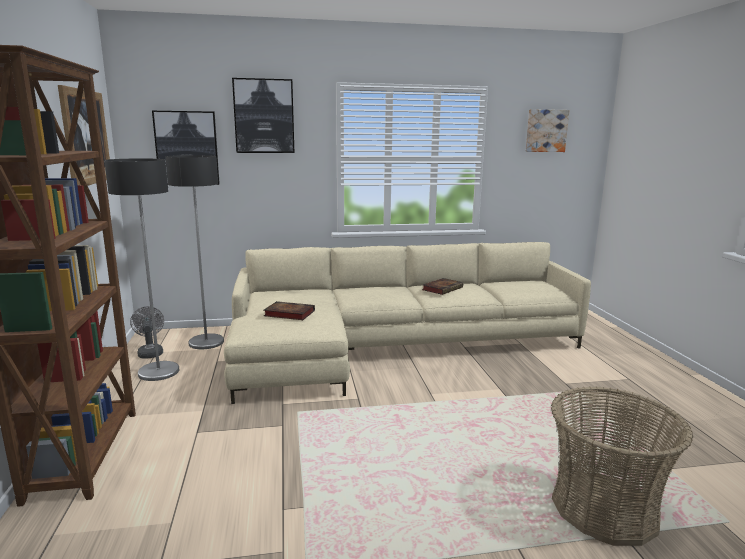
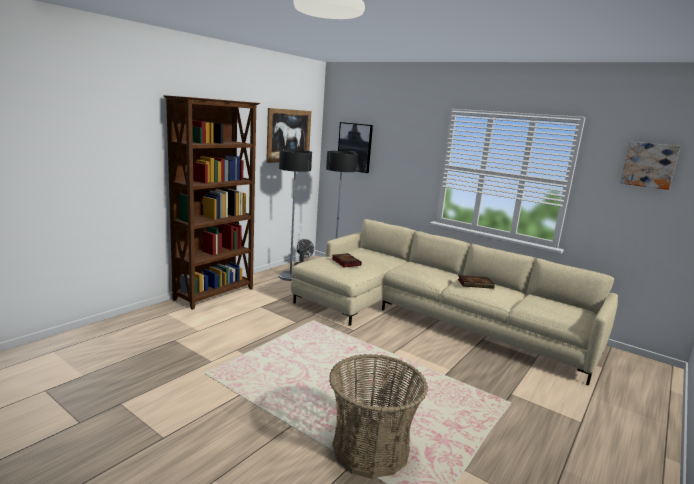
camera: 45 degrees right, 0 degrees up
picture [232,78,294,153] -> none

